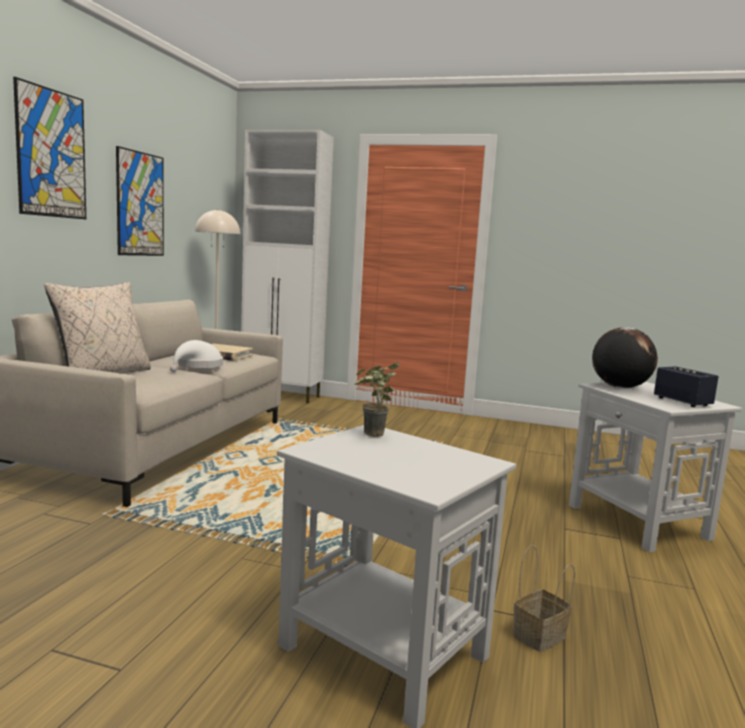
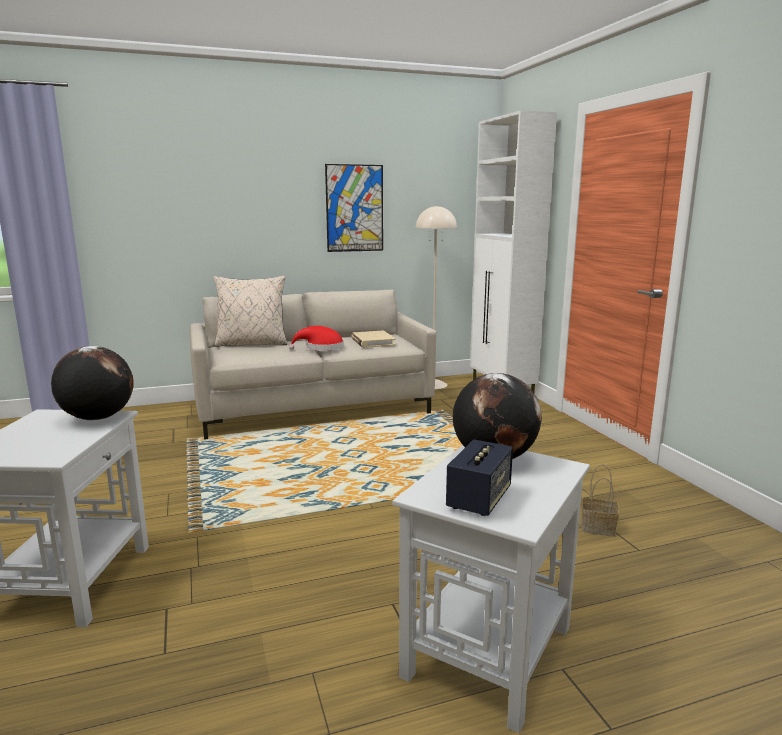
camera: 55 degrees right, 5 degrees up
picture [13,77,86,219] -> none
white hat [170,340,223,372] -> red hat [289,326,344,351]
potted plant [355,362,399,437] -> globe [51,346,134,420]
basket [513,545,575,652] -> basket moved to [581,464,619,536]

